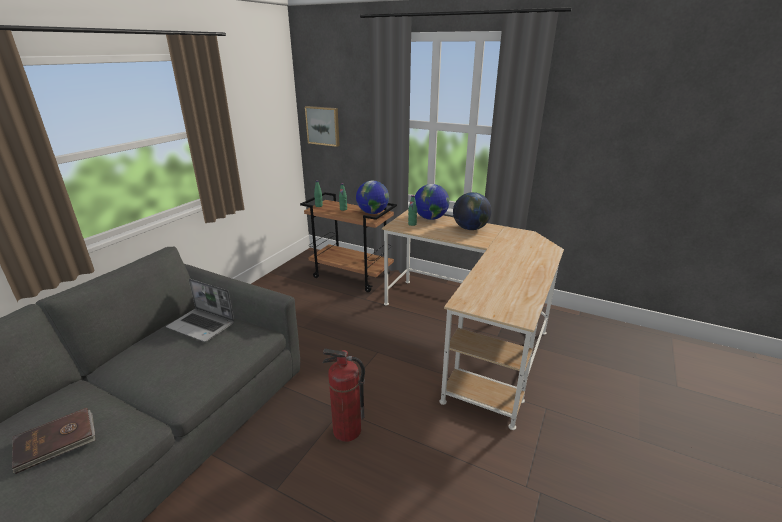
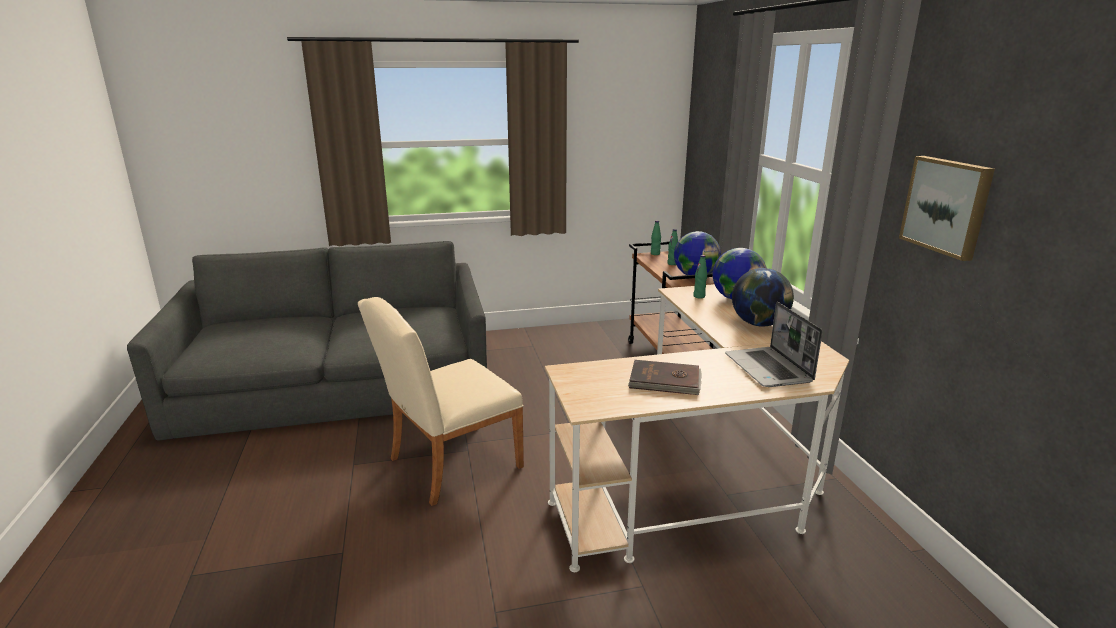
camera: 50 degrees right, 5 degrees down
brown book [12,408,95,474] -> brown book moved to [628,360,702,395]
laptop [166,279,235,342] -> laptop moved to [725,302,823,387]
picture [305,106,340,147] -> picture moved to [899,156,995,261]
fire extinguisher [323,349,365,442] -> beige chair [358,297,524,506]

